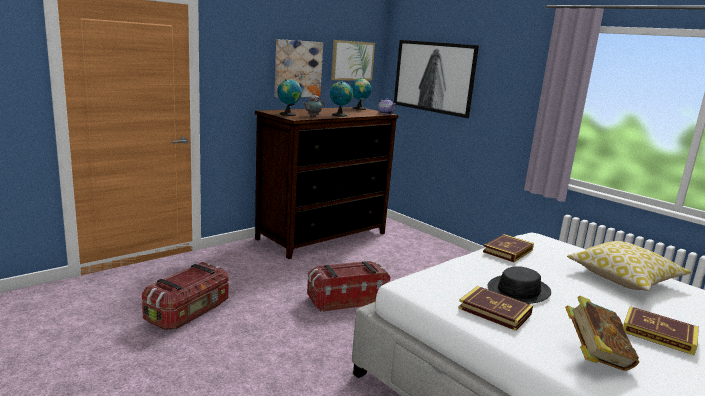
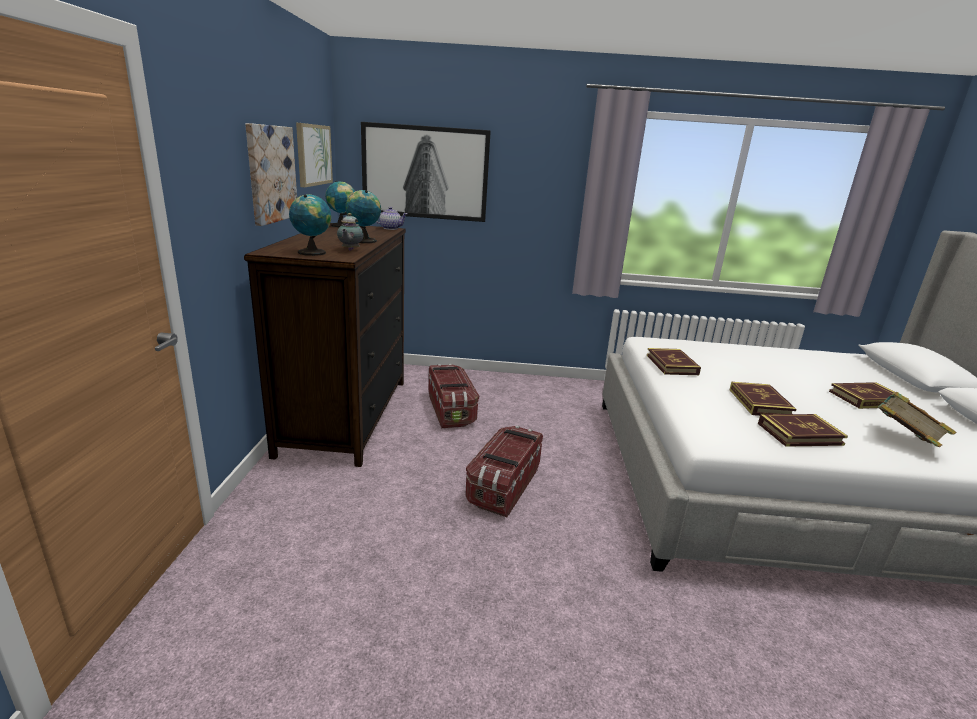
camera: 45 degrees left, 5 degrees up
storage box [142,262,228,330] -> storage box moved to [429,364,479,428]
black hat [487,266,551,304] -> book [729,382,797,416]
pillow [567,241,691,291] -> none

